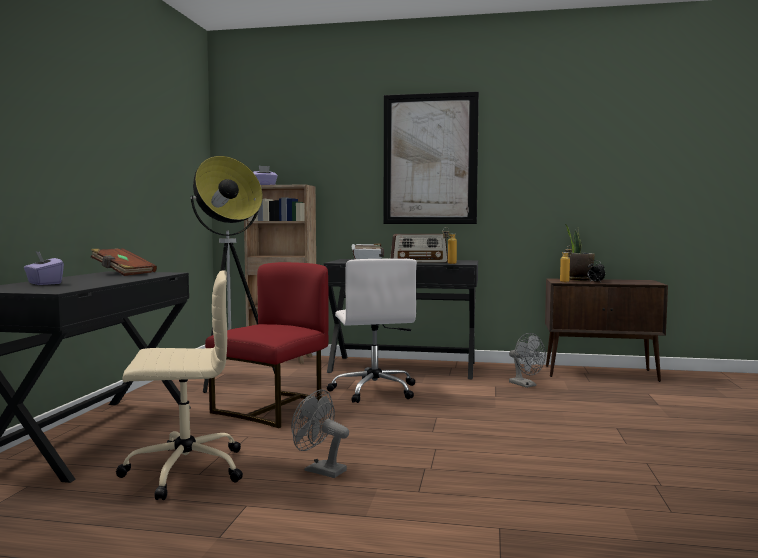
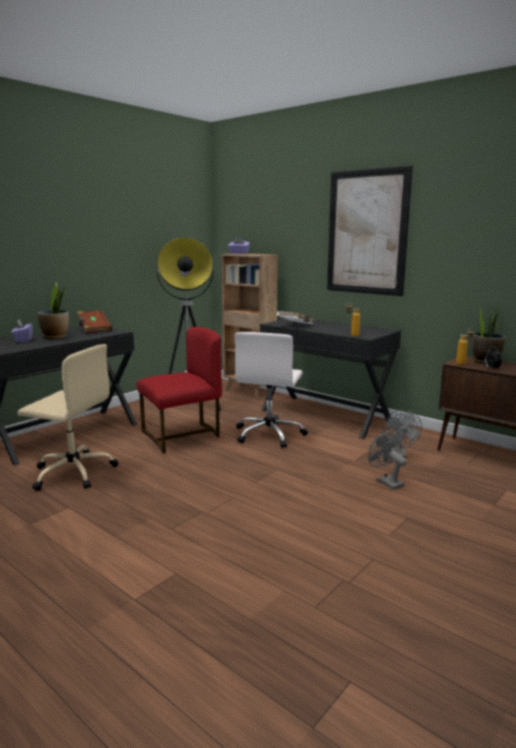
camera: 30 degrees right, 10 degrees up
grey fan [291,389,349,478] -> grey fan moved to [368,430,407,490]
radio [390,234,448,263] -> none
none -> potted plant [38,282,69,339]

